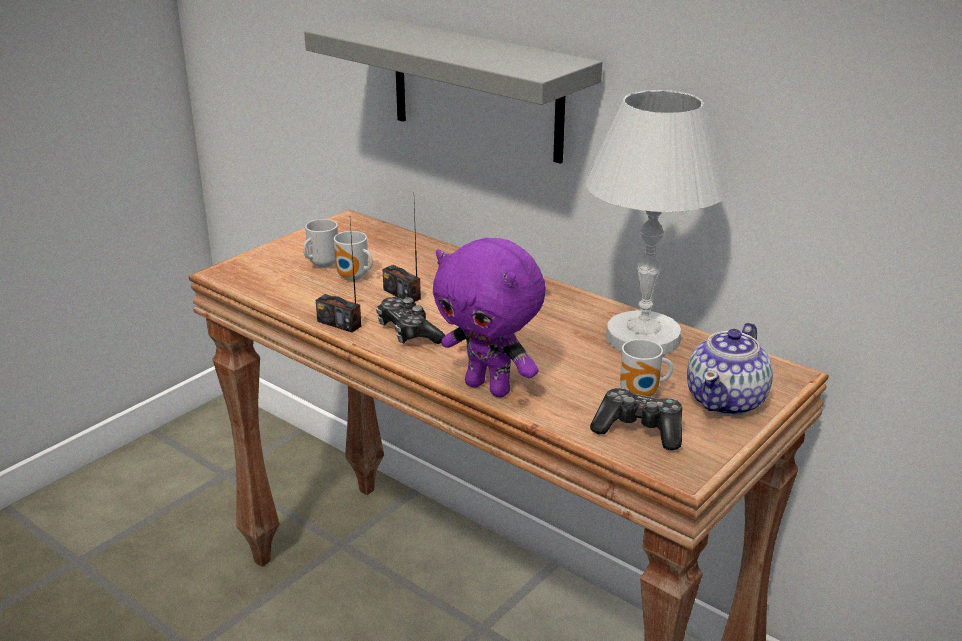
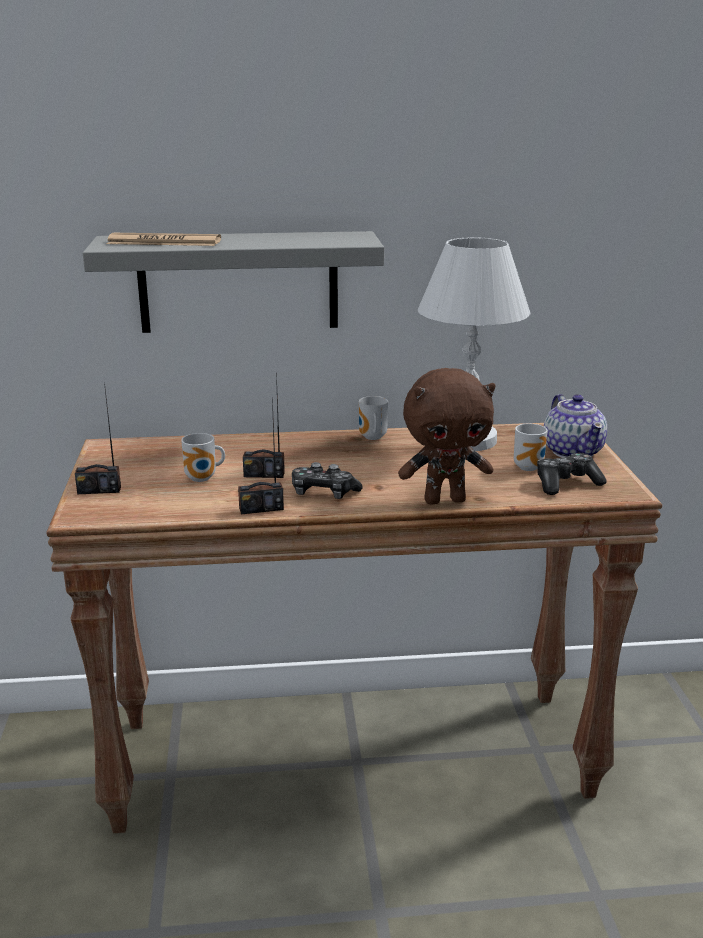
camera: 45 degrees left, 5 degrees down
mug [303,219,338,268] -> mug moved to [359,396,388,440]
purple plush toy [433,237,546,398] -> brown plush toy [398,368,495,504]
none -> radio [75,383,121,494]
none -> newspaper [107,233,221,246]

